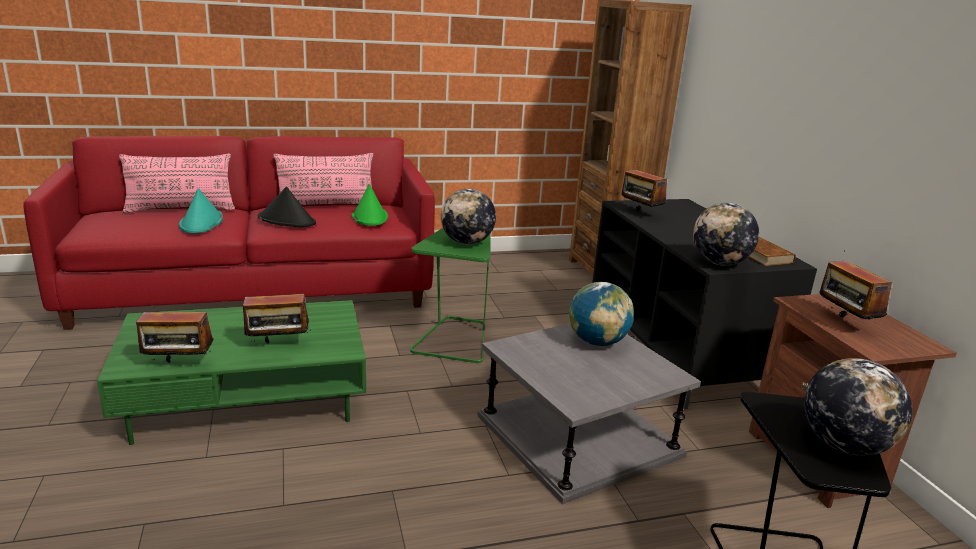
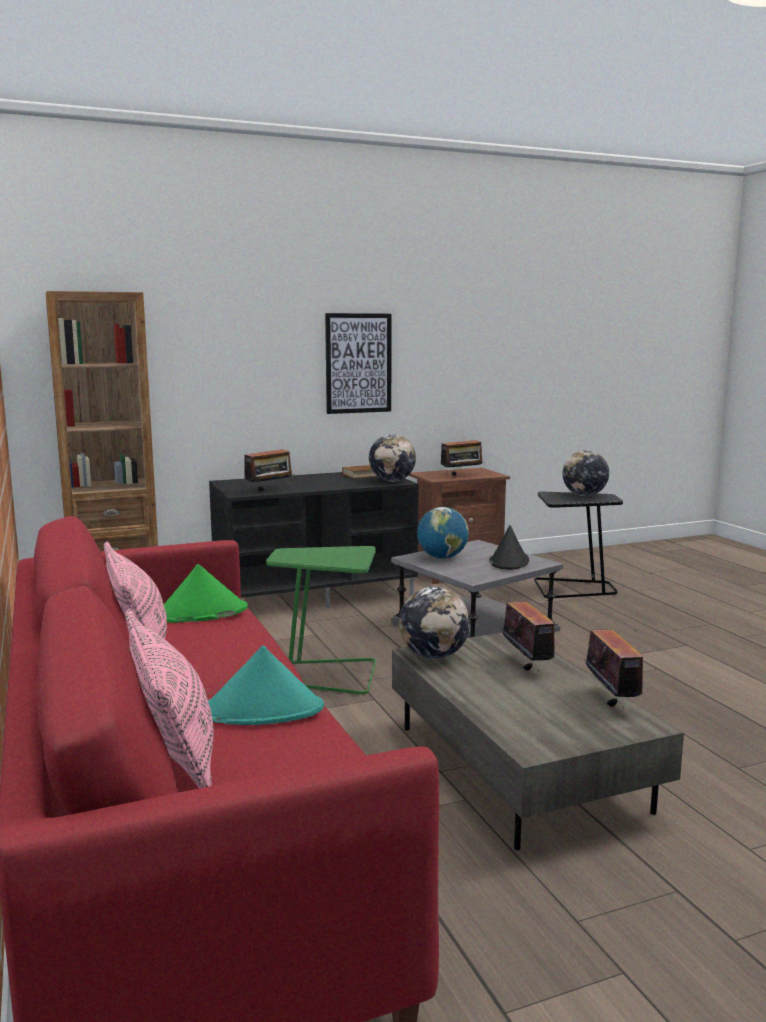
camera: 95 degrees left, 10 degrees down
green coffee table [97,300,366,445] -> grey coffee table [392,633,684,850]
black hat [258,187,316,227] -> black hat moved to [489,525,529,570]
globe [441,189,496,245] -> globe moved to [399,587,470,659]
none -> picture [325,313,392,414]

